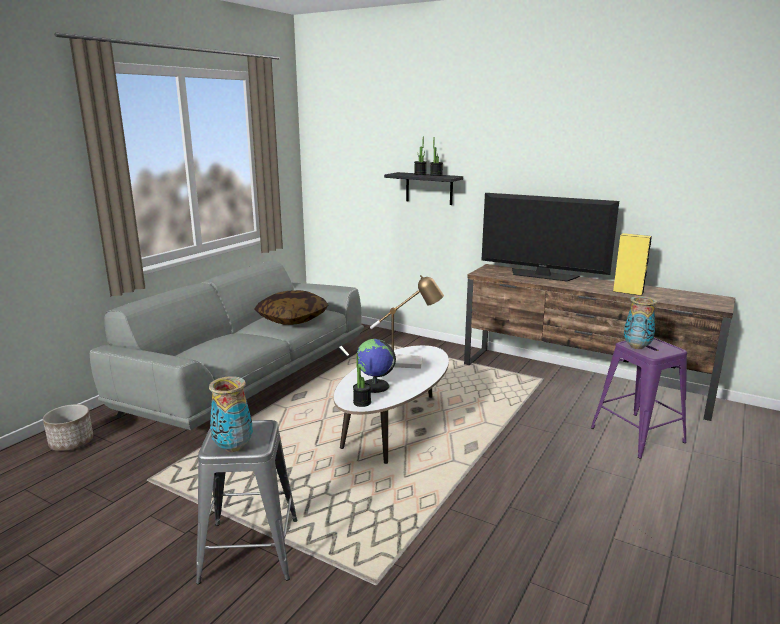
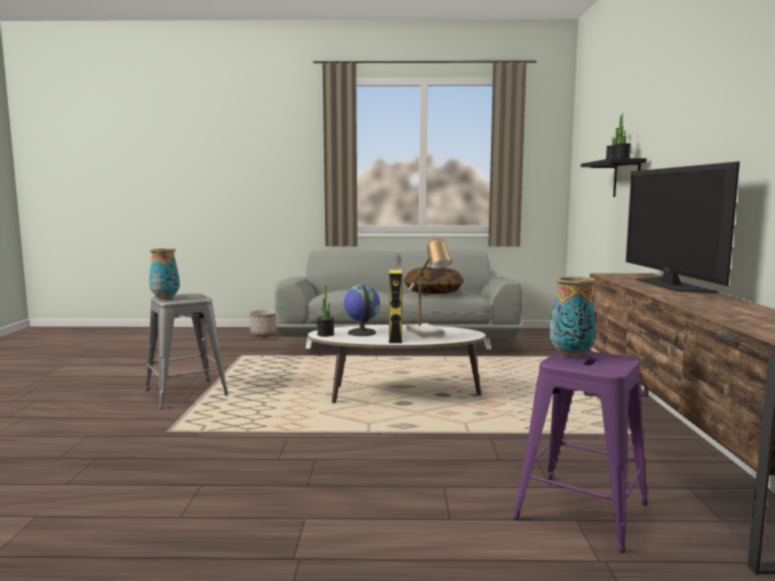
camera: 60 degrees right, 10 degrees down
yellow speaker [613,233,652,296] -> yellow speaker moved to [389,270,402,343]

